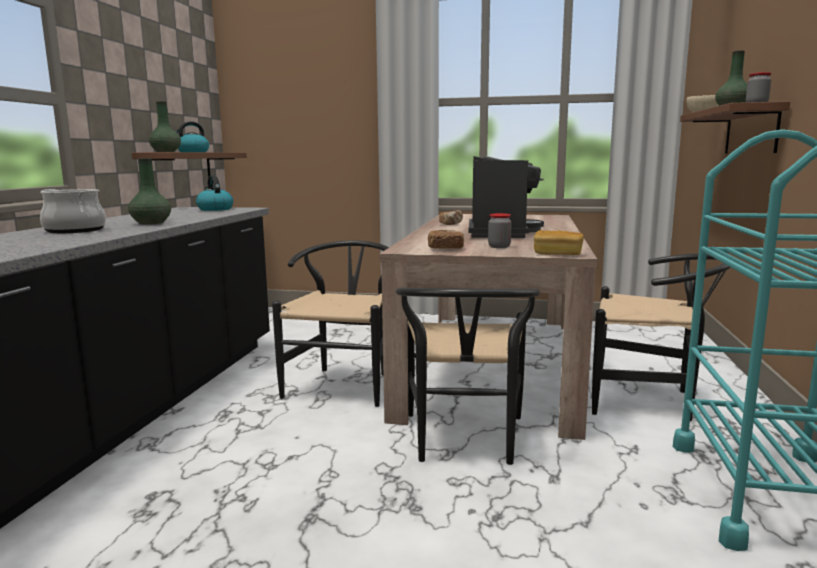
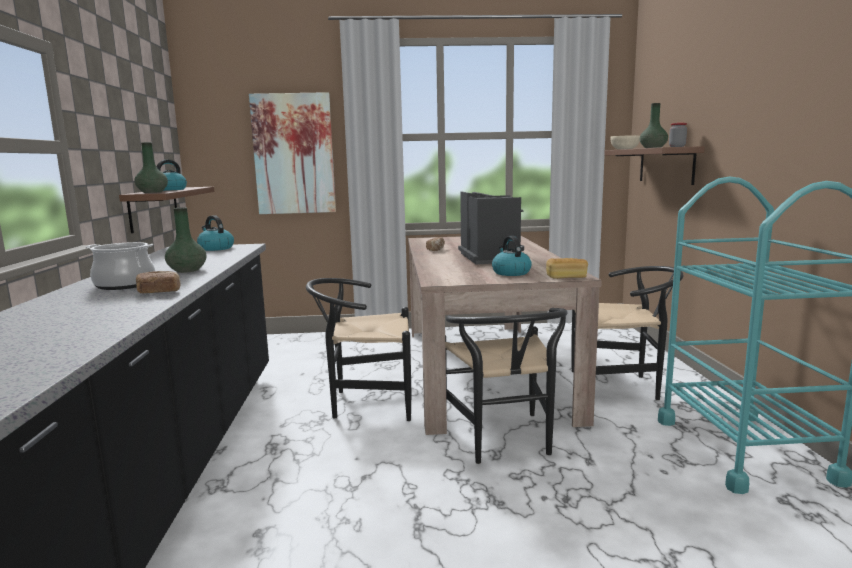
camera: 15 degrees left, 0 degrees up
black chair [272,240,389,407] -> black chair turned 90 degrees counterclockwise [306,278,411,421]
bread [428,230,464,249] -> bread moved to [136,271,180,293]
jar [488,213,512,248] -> kettle [492,236,532,276]
none -> picture [249,92,336,214]

